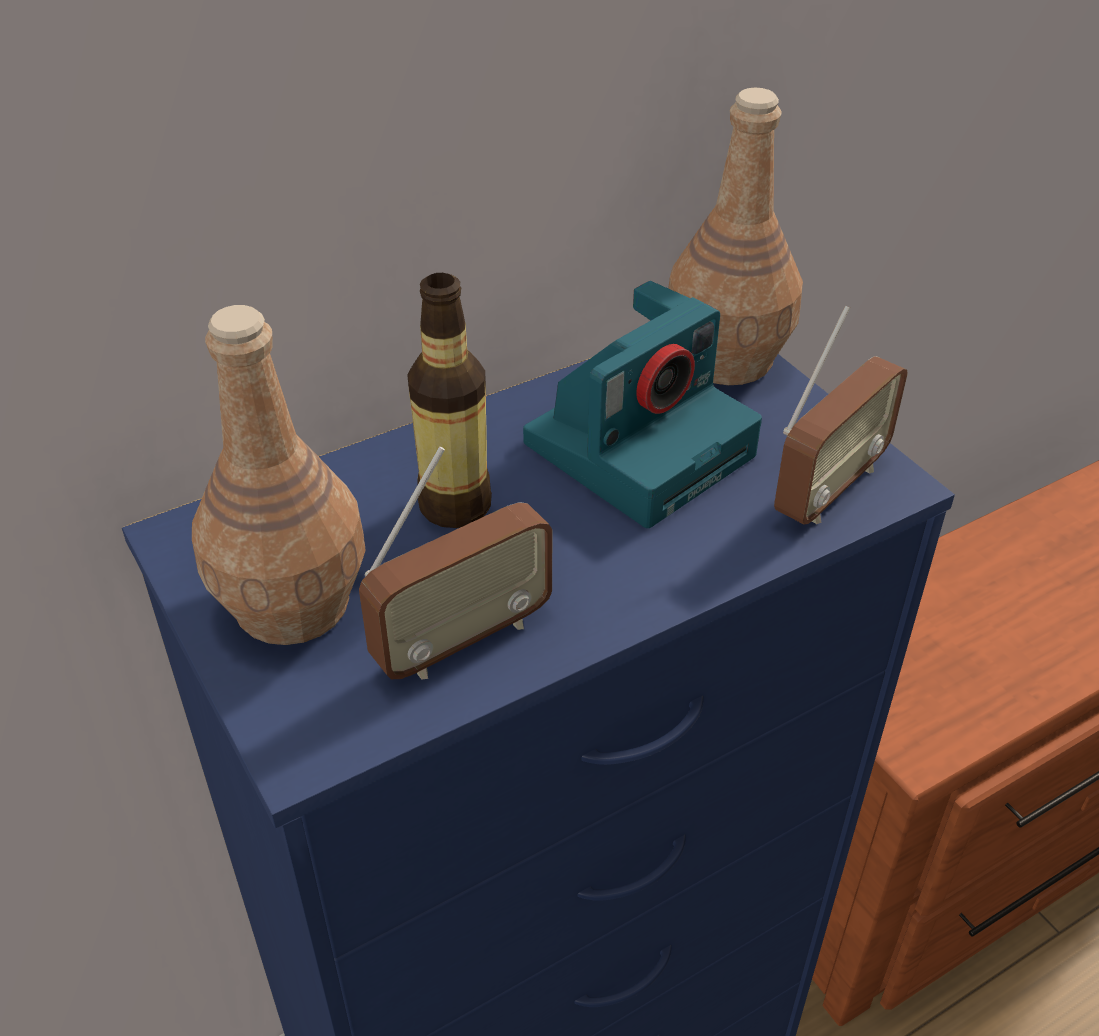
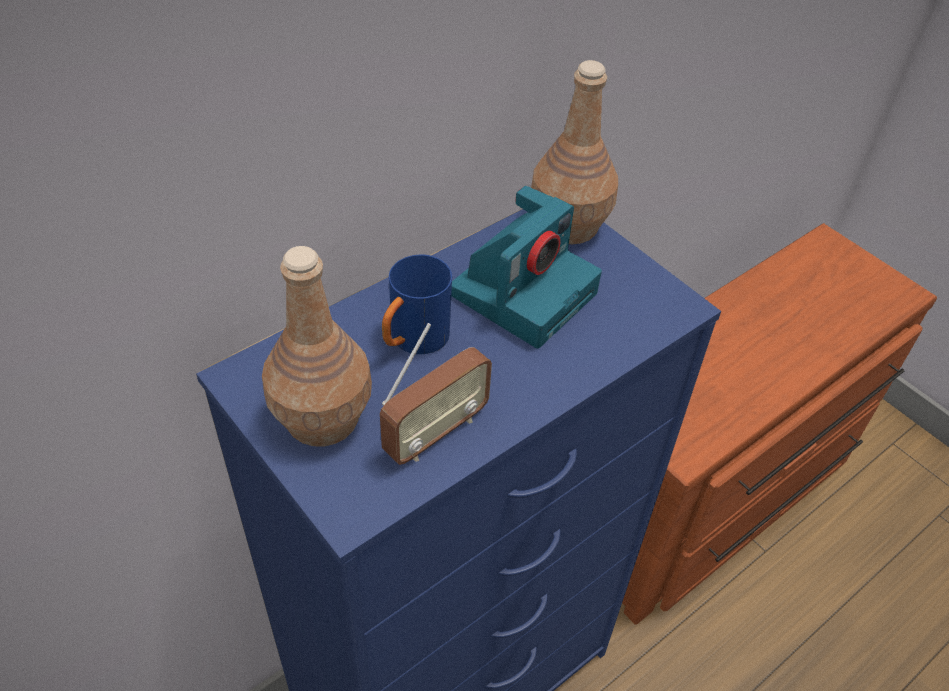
camera: 10 degrees left, 5 degrees up
bottle [407,273,492,528] -> blue mug [382,254,452,354]
radio [774,306,907,524] -> none

